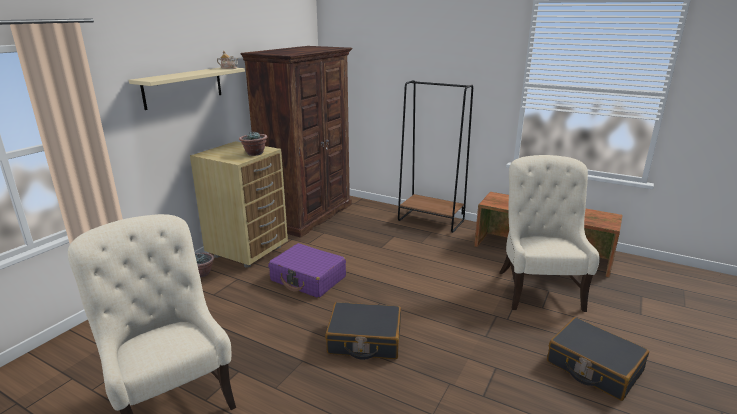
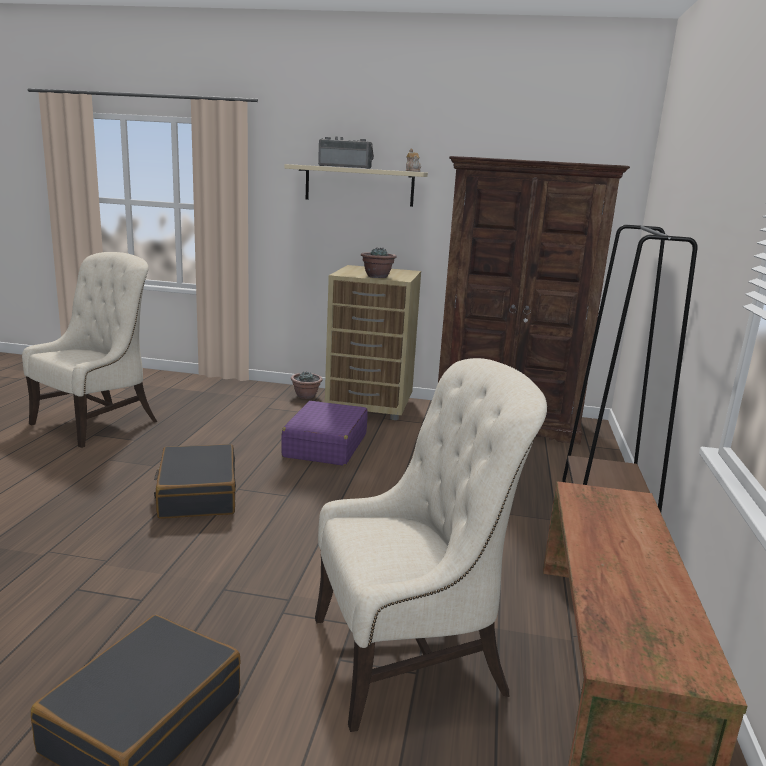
camera: 70 degrees right, 5 degrees down
none -> radio [318,137,374,169]

